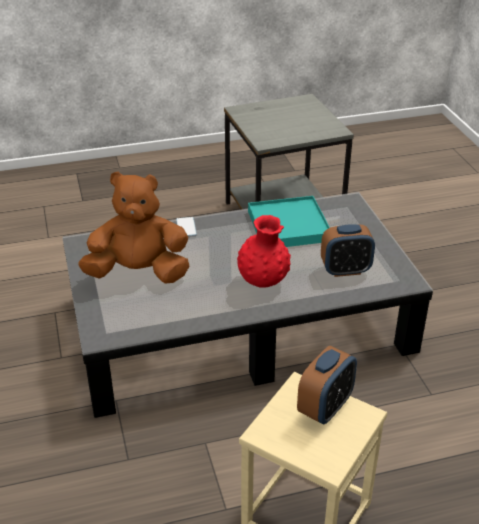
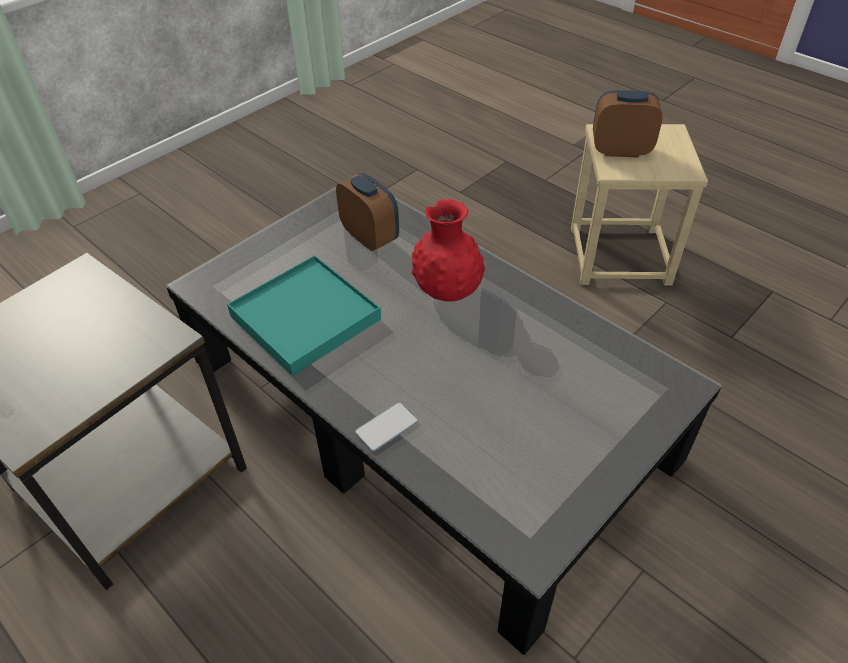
camera: 120 degrees left, 10 degrees up
brown plush toy [78,172,189,284] -> none

